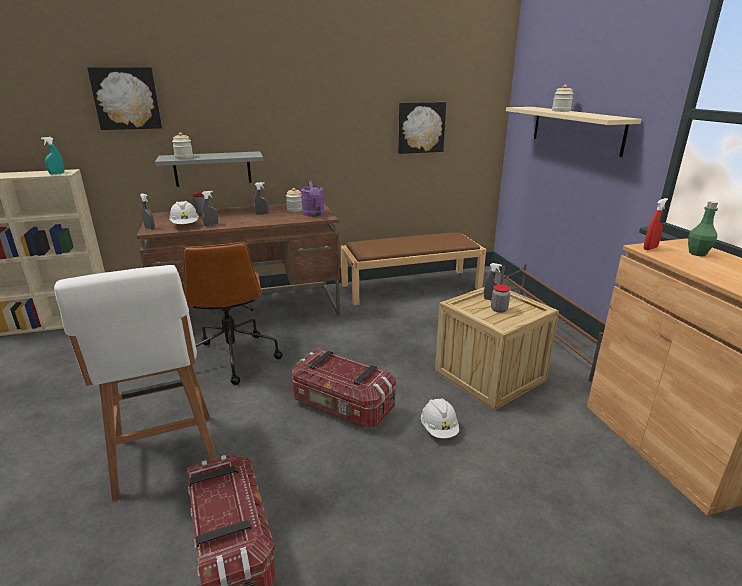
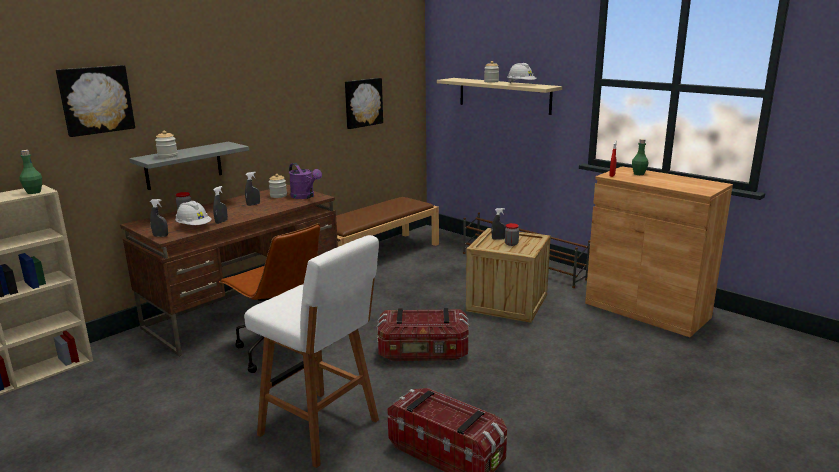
camera: 30 degrees left, 5 degrees down
turquoise spray bottle [41,137,64,175] -> green bottle [20,150,42,194]
white hard hat [421,398,459,438] -> white hard hat moved to [507,63,537,83]

